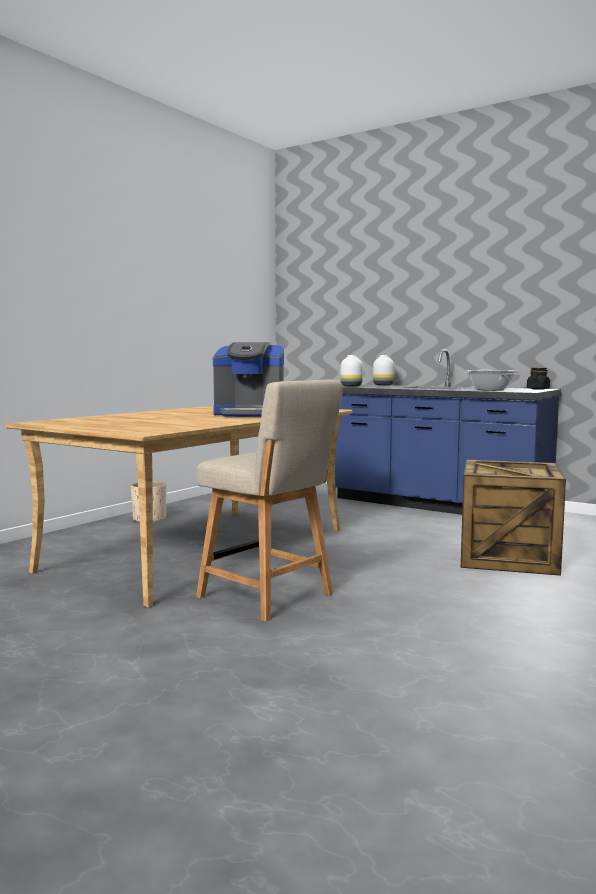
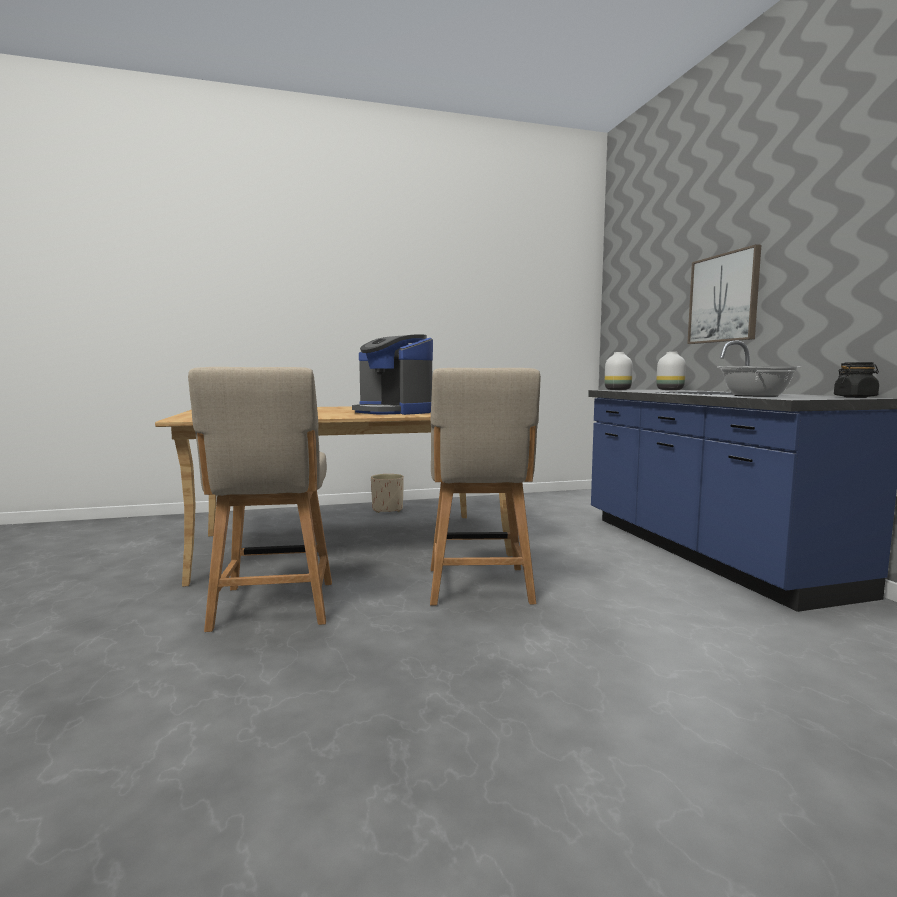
camera: 40 degrees right, 0 degrees up
crate [461,460,566,576] -> none
none -> beige chair [430,368,541,606]
none -> picture [687,244,761,344]

